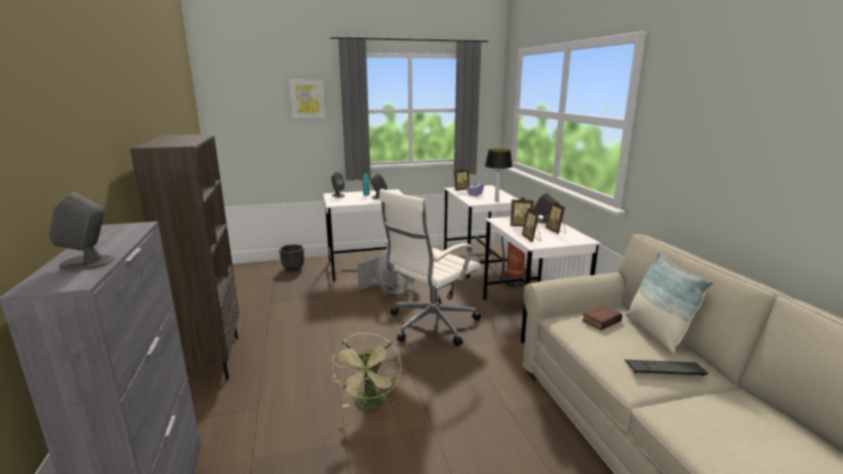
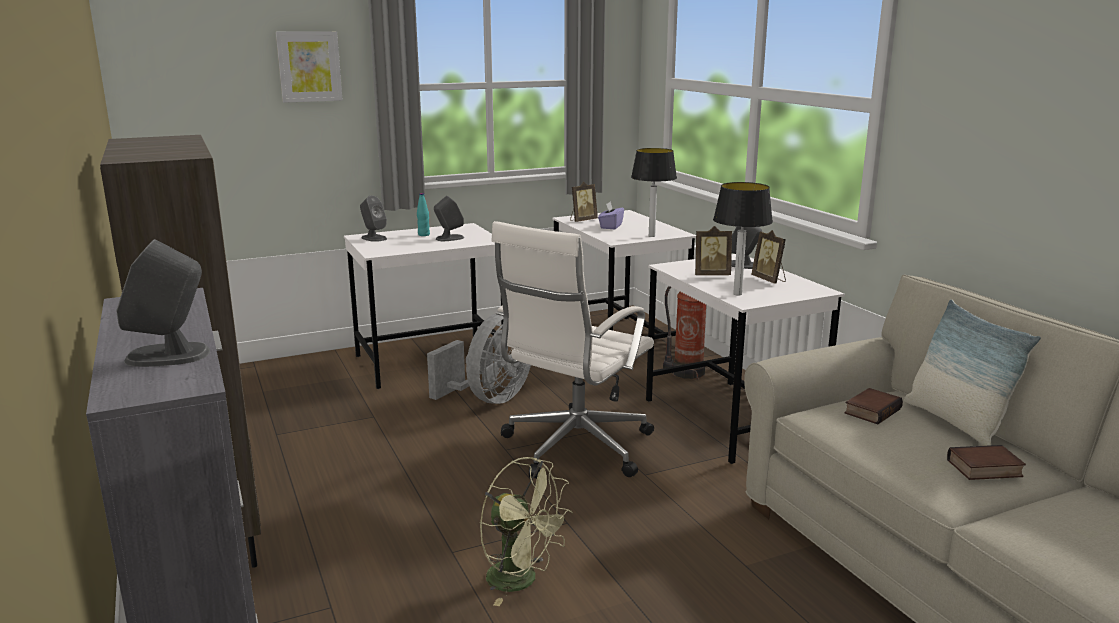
camera: 10 degrees left, 0 degrees up
black planter [279,244,304,271] -> none
green fan [332,332,401,410] -> green fan turned 45 degrees counterclockwise [480,457,573,606]
picture frame [522,207,541,242] -> table lamp [713,182,773,296]
keyboard [625,360,708,377] -> book [947,445,1026,480]

